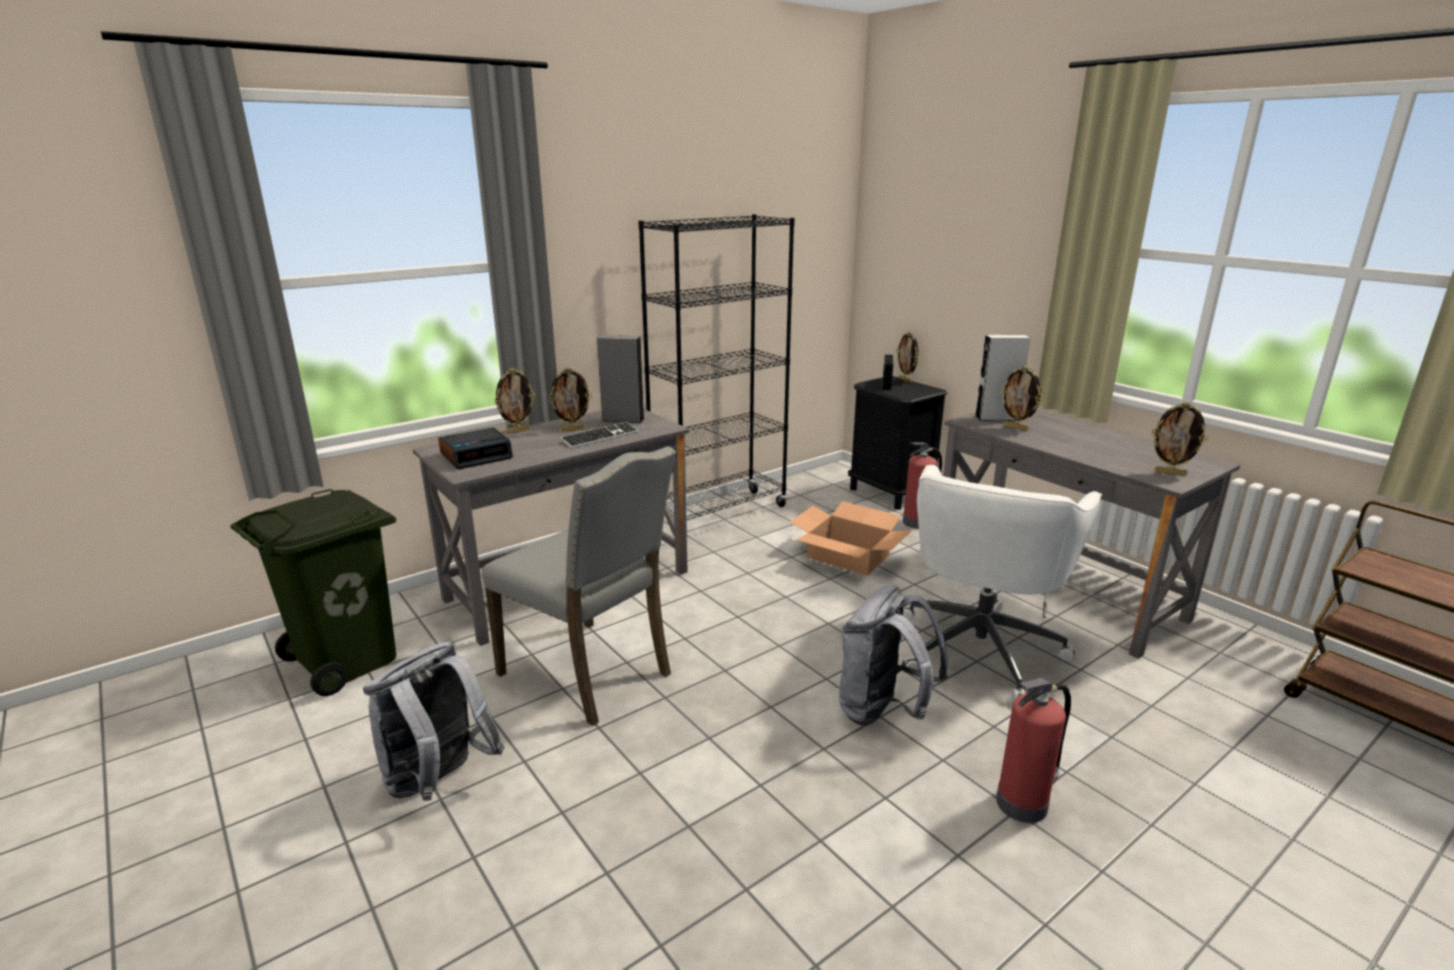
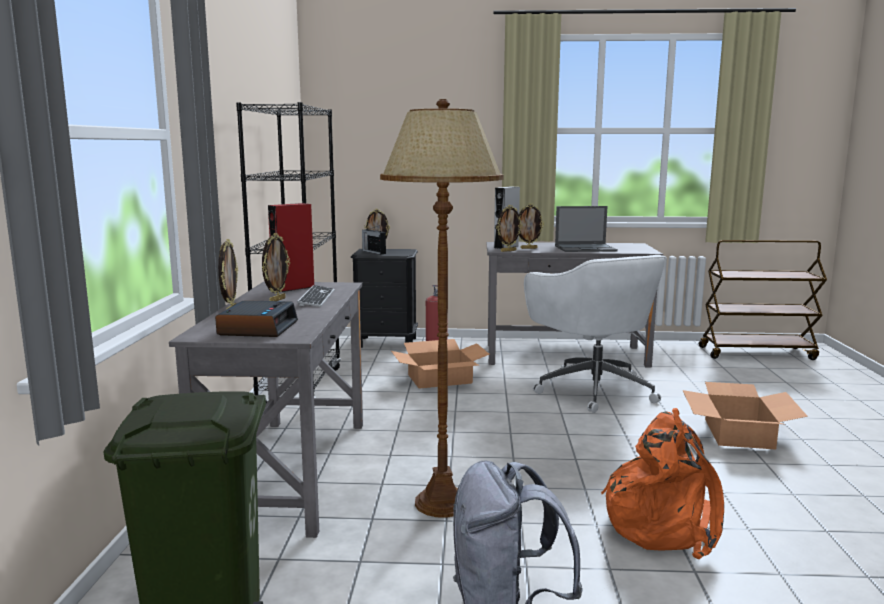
camera: 50 degrees left, 10 degrees down
grey chair [482,446,676,726] -> brown floor lamp [380,99,503,517]
grey speaker [597,335,645,423] -> red speaker [268,203,314,292]
grey backpack [839,585,948,726] -> none
fire extinguisher [996,678,1071,823] -> cardboard box [683,382,808,450]
picture frame [1151,402,1208,476] -> picture frame moved to [496,205,523,252]
none -> laptop [555,206,618,252]
none -> orange backpack [601,408,724,559]

